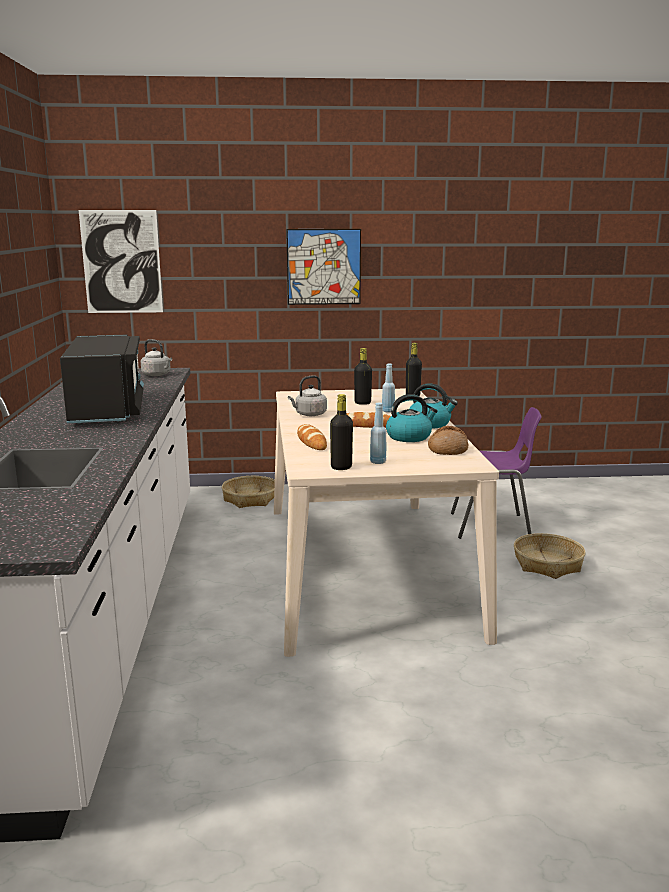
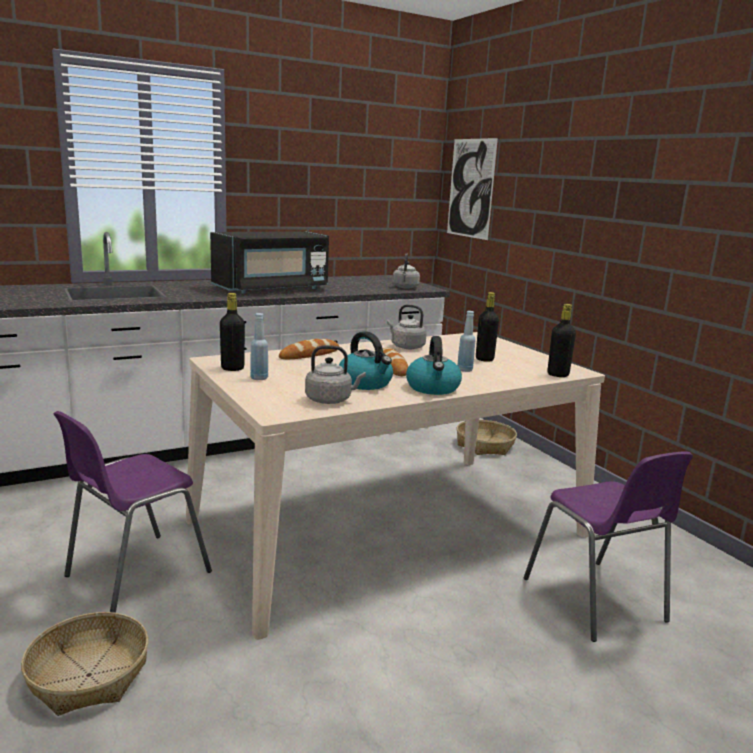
camera: 65 degrees right, 0 degrees up
picture [286,229,361,305] -> none
bread [428,426,469,455] -> grey kettle [305,345,366,404]
basket [514,533,585,579] -> basket moved to [21,612,149,716]
none -> purple chair [53,411,212,613]

